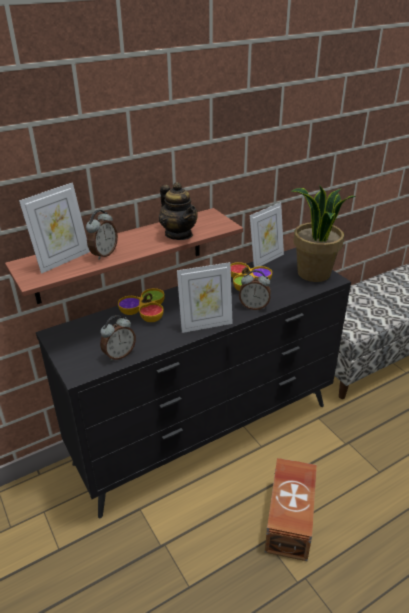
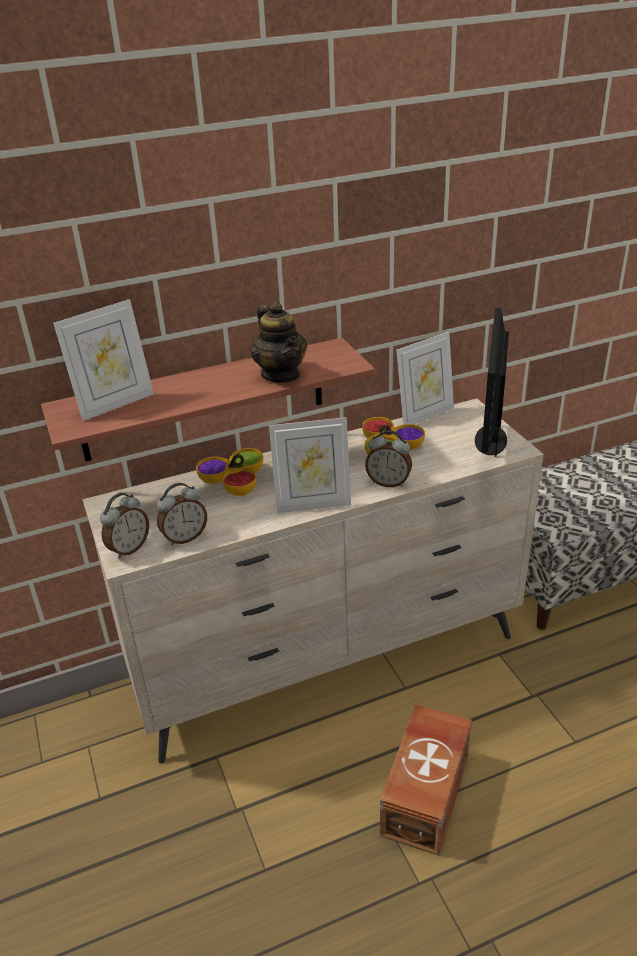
camera: 10 degrees right, 0 degrees up
black dresser [36,248,351,518] -> beige dresser [83,398,544,764]
alarm clock [86,210,118,260] -> alarm clock moved to [100,493,149,559]
potted plant [291,185,356,282] -> monitor [475,307,509,457]

